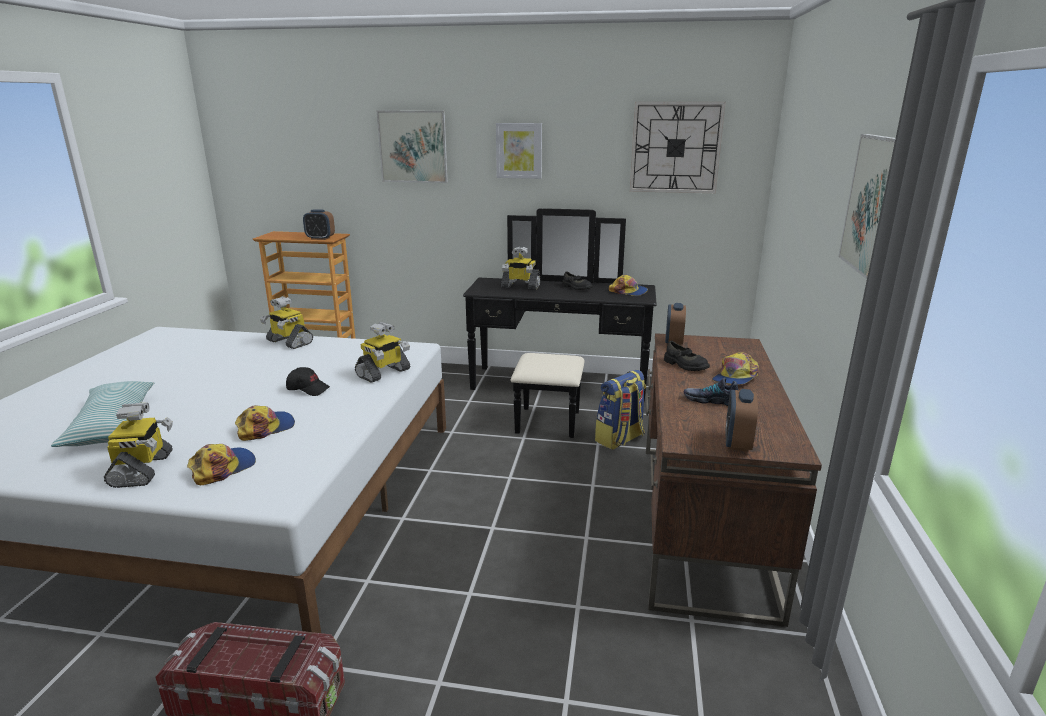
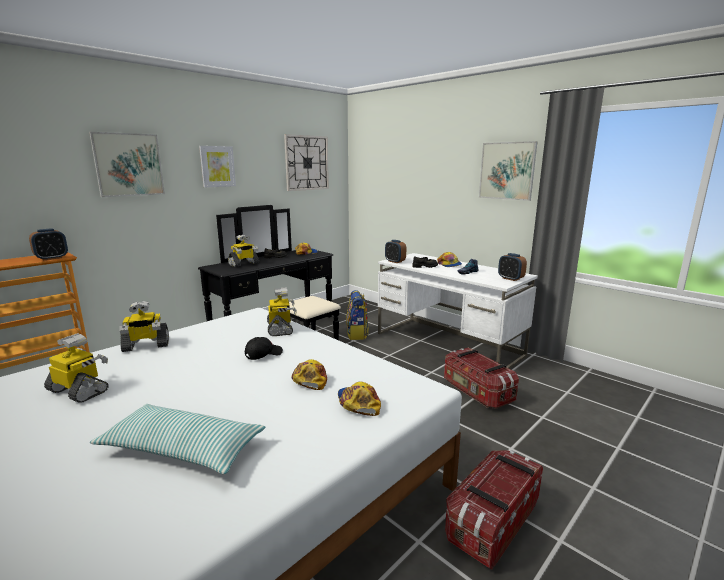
camera: 55 degrees left, 5 degrees down
toy robot [104,403,173,488] -> toy robot moved to [44,333,109,403]
brown desk [646,333,822,627] -> white desk [378,253,538,369]
none -> storage box [444,348,519,409]

